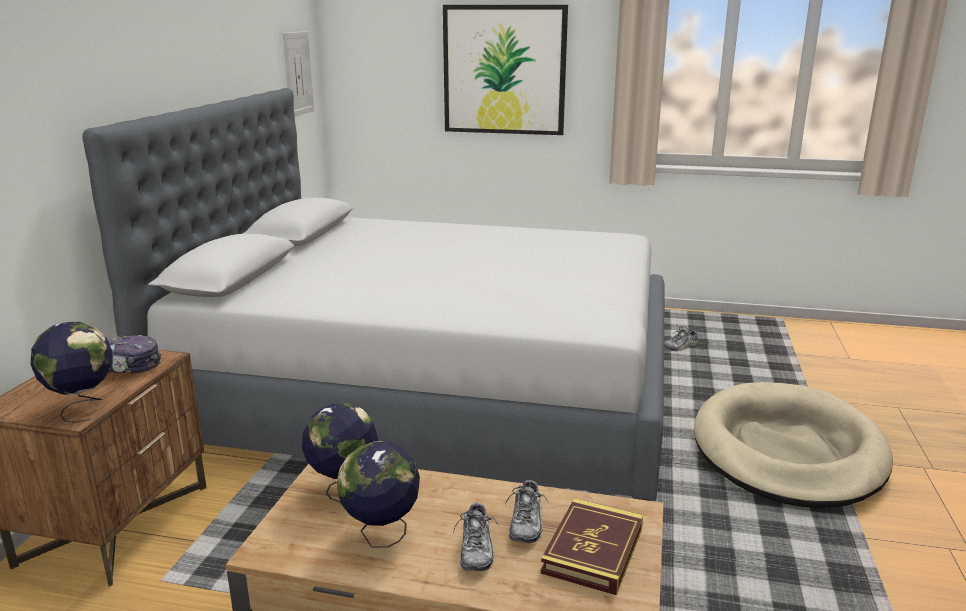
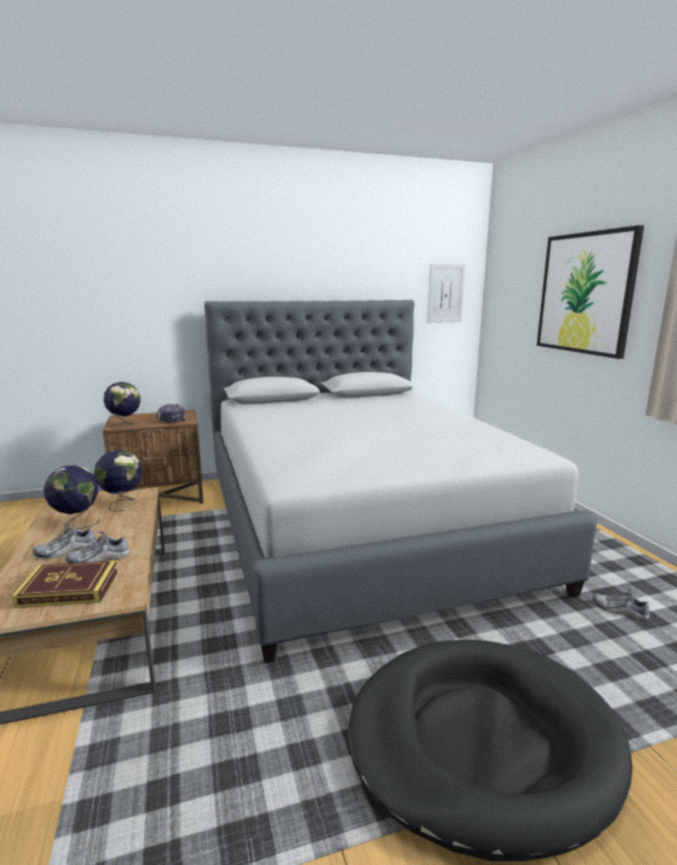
camera: 60 degrees right, 5 degrees down
beige dog bed [694,382,893,508] -> black dog bed [348,640,633,861]

